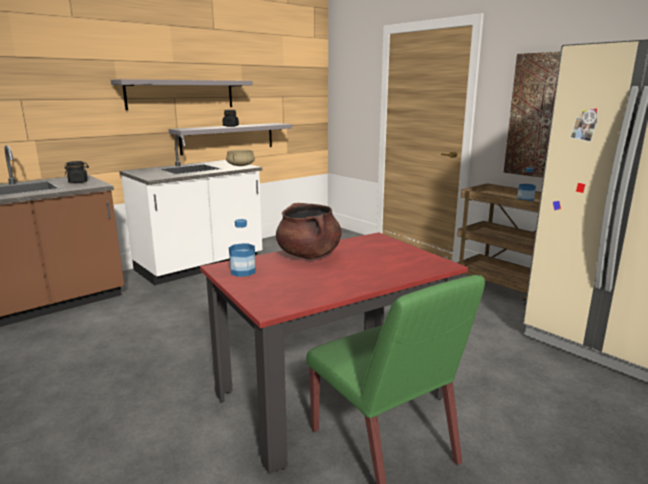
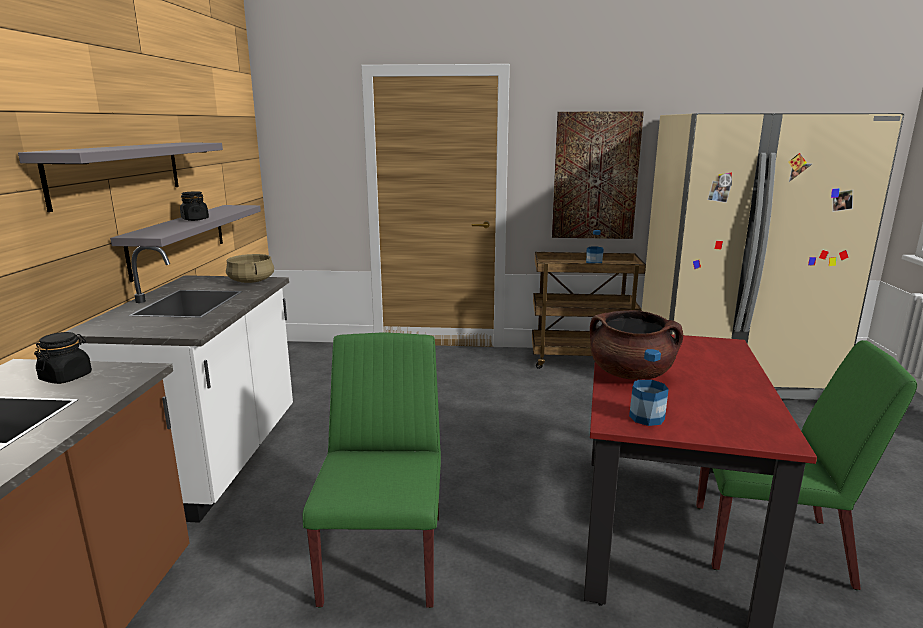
camera: 45 degrees left, 0 degrees up
none -> green chair [303,332,441,608]

